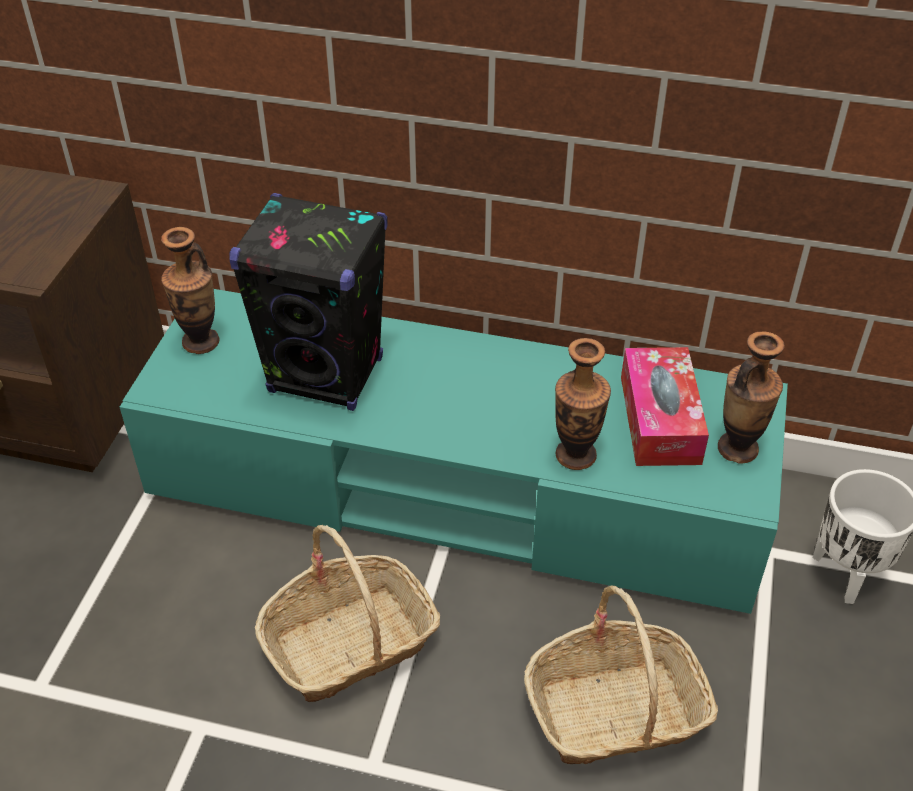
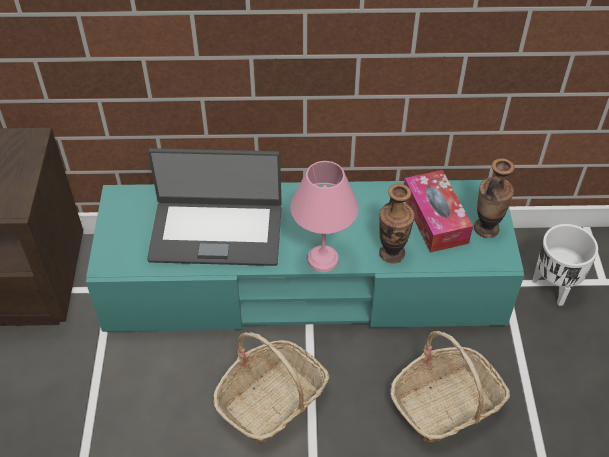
camera: 15 degrees left, 5 degrees up
vase [161,227,219,354] -> none
black speaker [229,193,387,411] -> laptop [147,148,282,266]
none -> pink table lamp [290,161,358,272]

